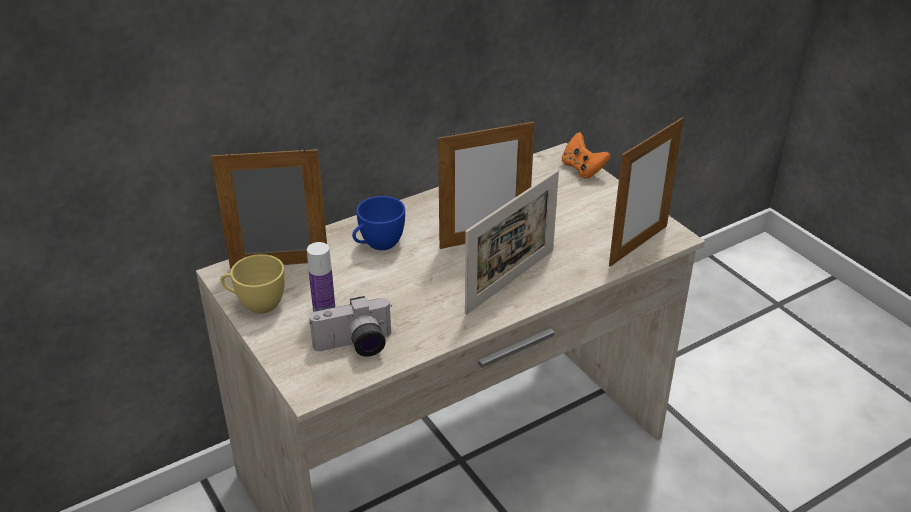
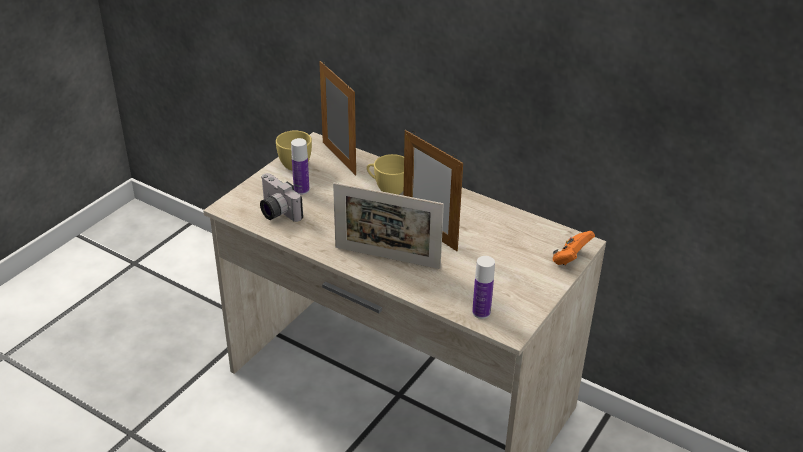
camera: 65 degrees right, 0 degrees up
blue cup [352,196,405,250] -> yellow cup [367,154,404,195]
picture frame [609,117,684,267] -> bottle [472,256,495,319]

